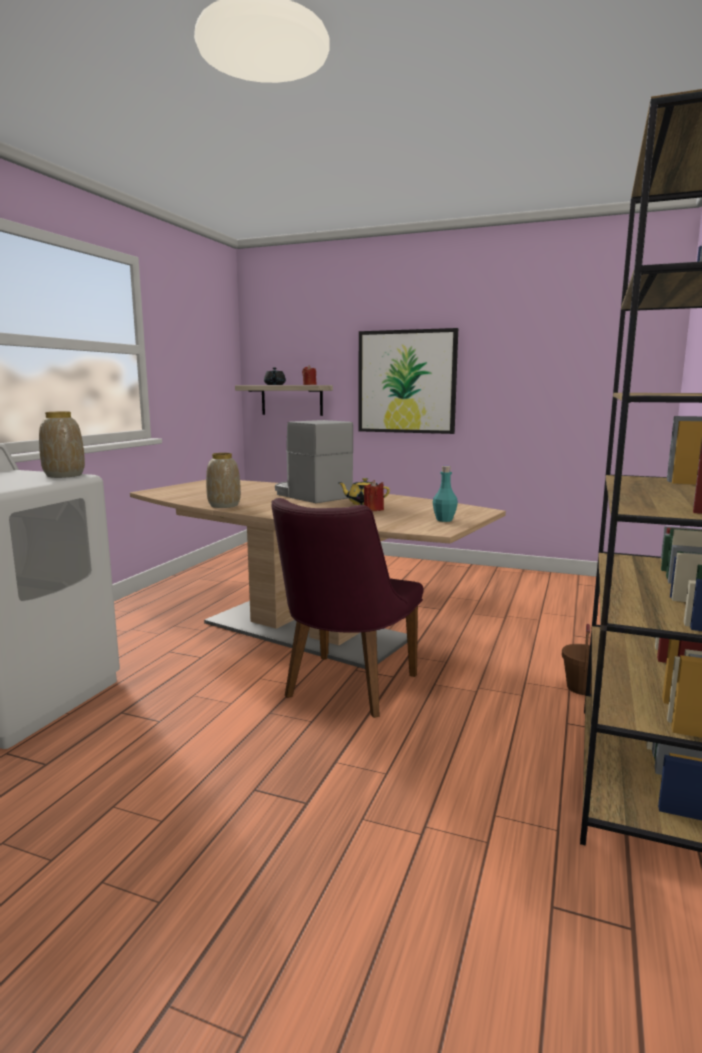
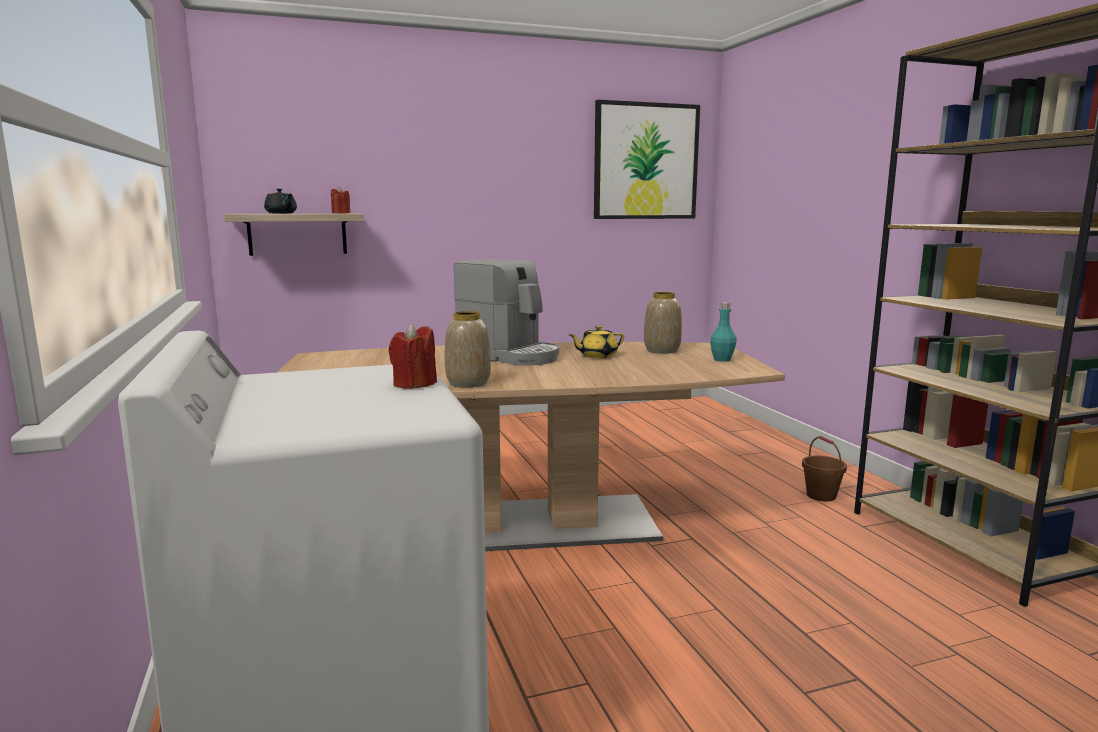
camera: 40 degrees left, 0 degrees up
vase [39,412,85,478] -> vase moved to [644,292,682,354]
purple chair [272,498,423,718] -> none
coffee machine [275,420,353,503] -> coffee machine turned 150 degrees counterclockwise [454,259,559,366]
picture [358,328,458,434] -> picture moved to [594,100,700,219]
red candle [364,480,384,511] -> red candle moved to [389,323,437,389]

